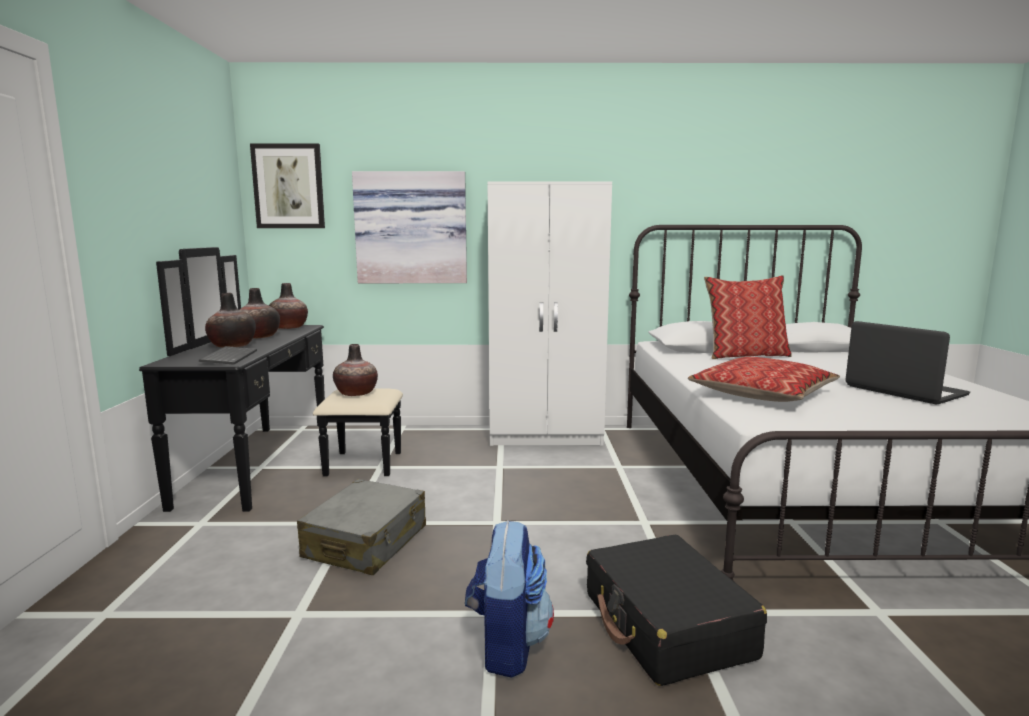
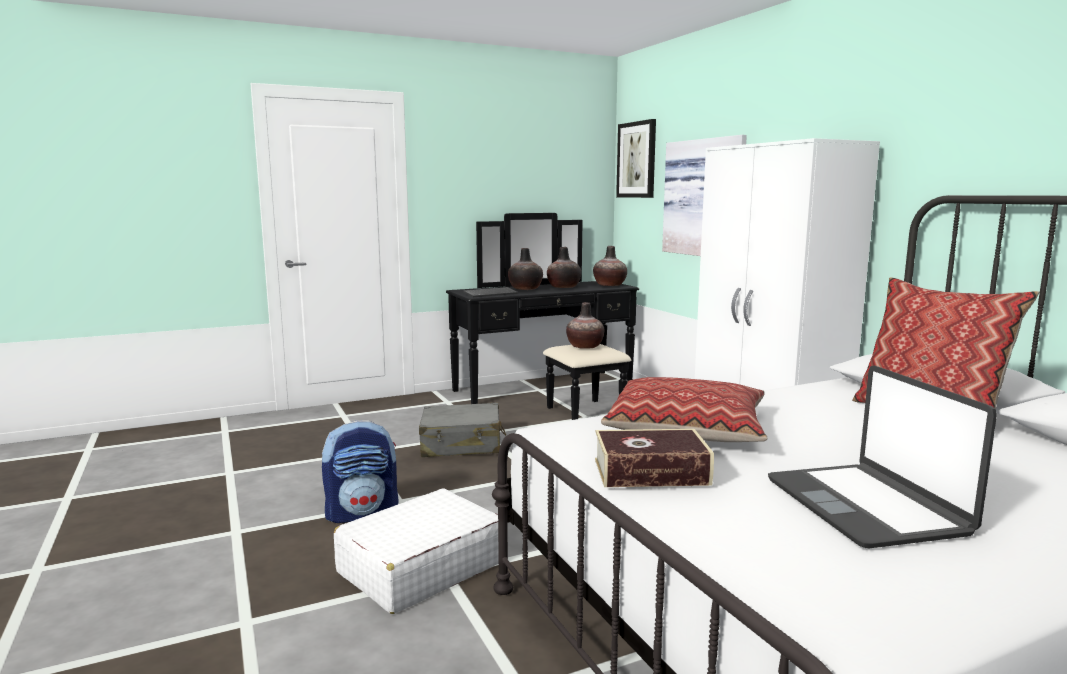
camera: 65 degrees right, 0 degrees up
black suitcase [586,534,767,686] -> white suitcase [334,489,499,614]
laptop [845,321,970,404] -> laptop turned 135 degrees clockwise [768,365,997,548]
none -> book [595,429,714,487]

